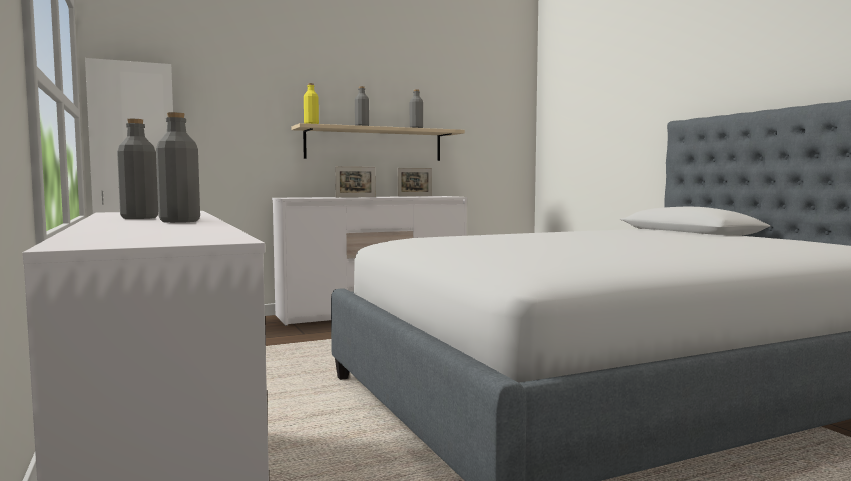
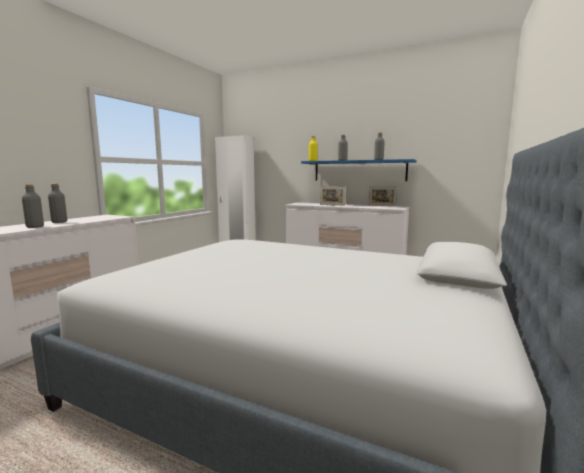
camera: 50 degrees right, 5 degrees up
beige shelf [291,123,465,161] -> blue shelf [301,159,417,181]

